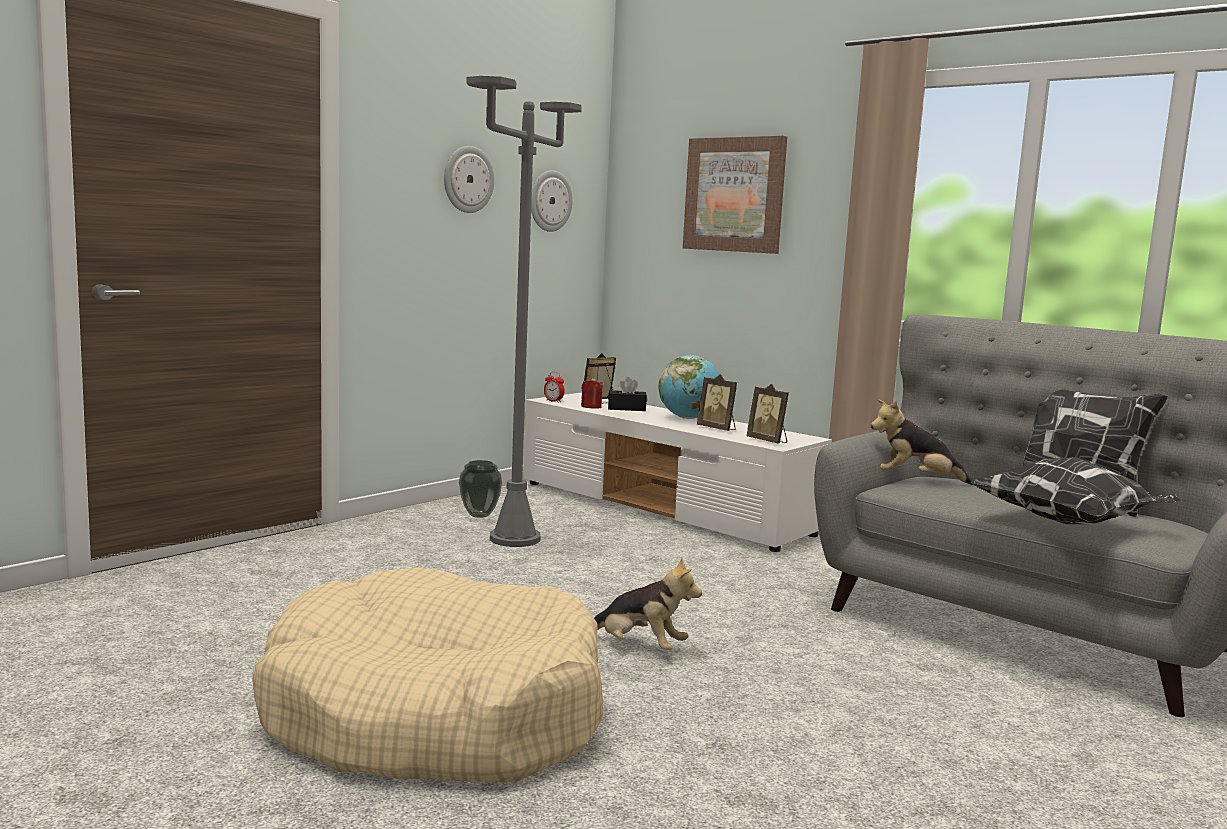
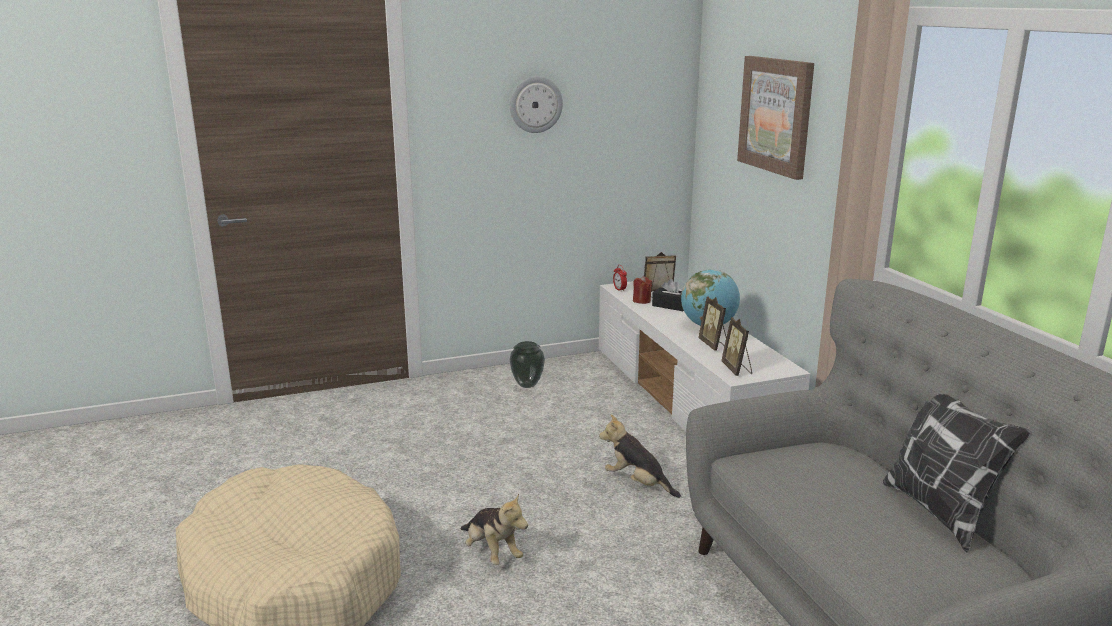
camera: 30 degrees right, 10 degrees up
grey floor lamp [466,76,582,547] -> none
wall clock [531,170,573,232] -> none
plush toy [871,399,973,485] -> plush toy moved to [599,414,681,498]
pillow [969,457,1182,524] -> none

